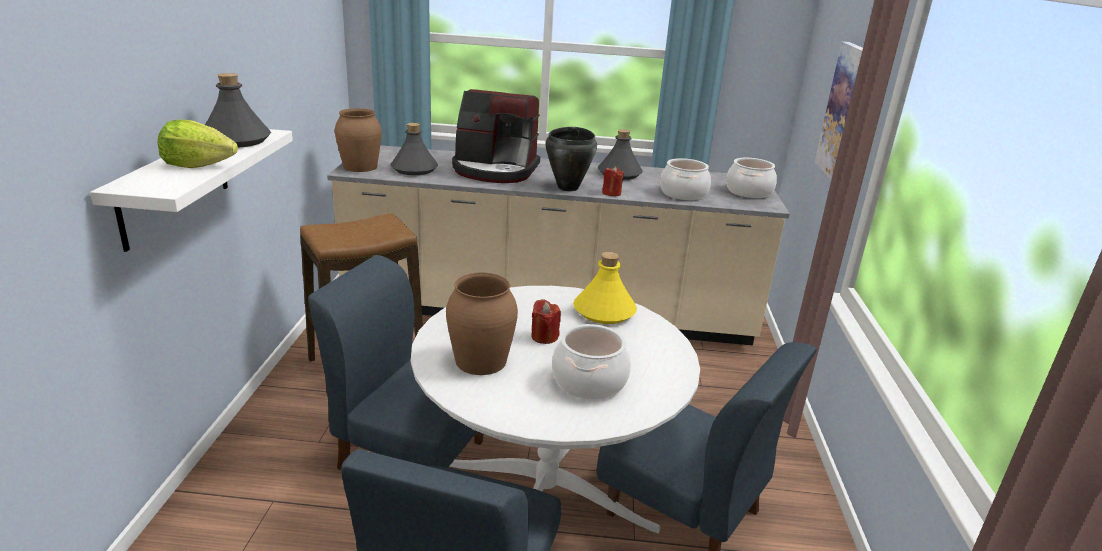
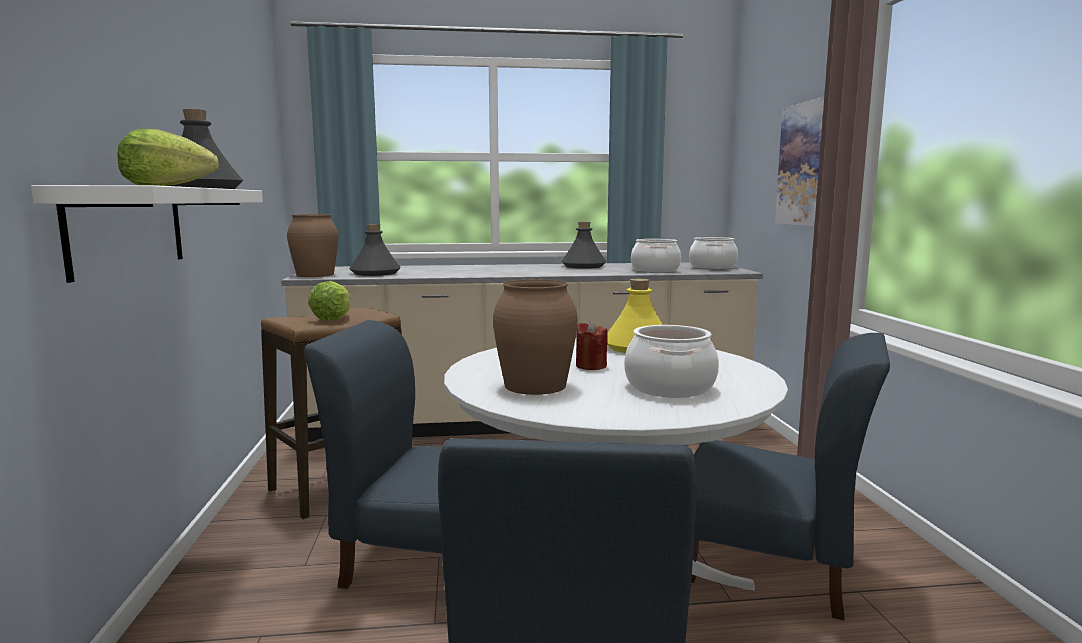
camera: 10 degrees left, 15 degrees down
coffee machine [452,89,540,183] -> none
black cooking pot [545,127,597,191] -> none
red candle [602,166,624,196] -> none
none -> lettuce [308,281,350,321]

